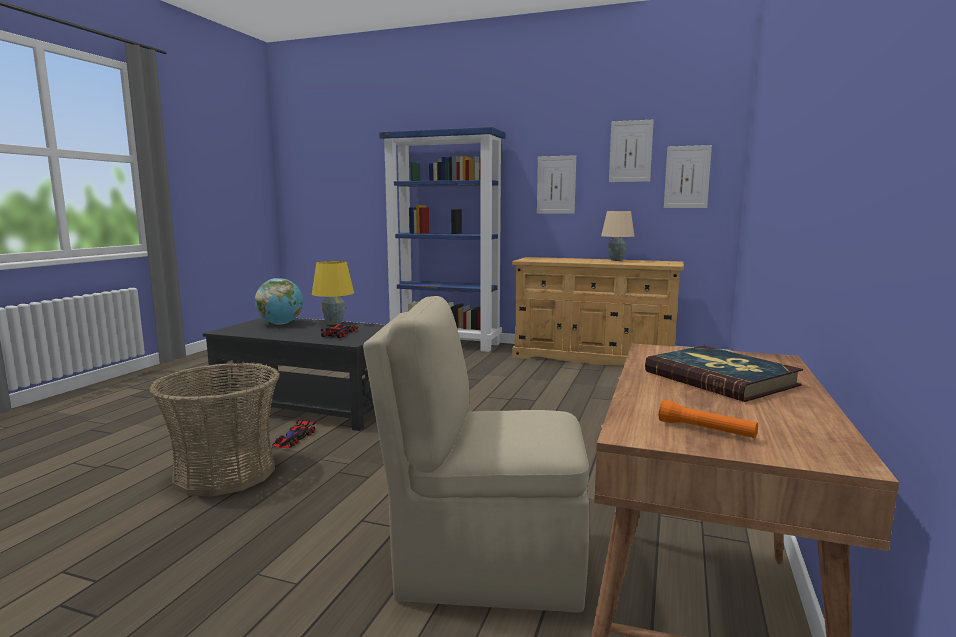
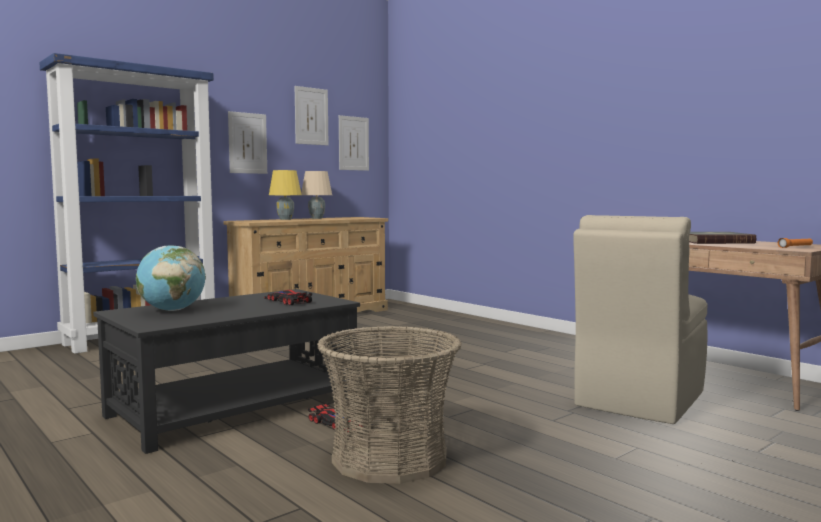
camera: 60 degrees left, 5 degrees down
yellow table lamp [312,261,354,325] -> yellow table lamp moved to [269,170,302,220]

